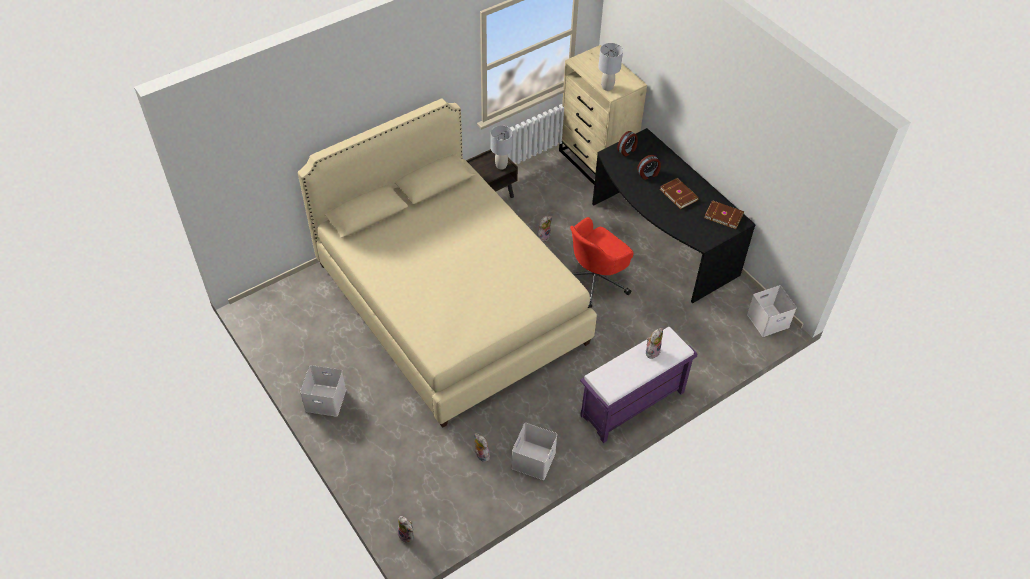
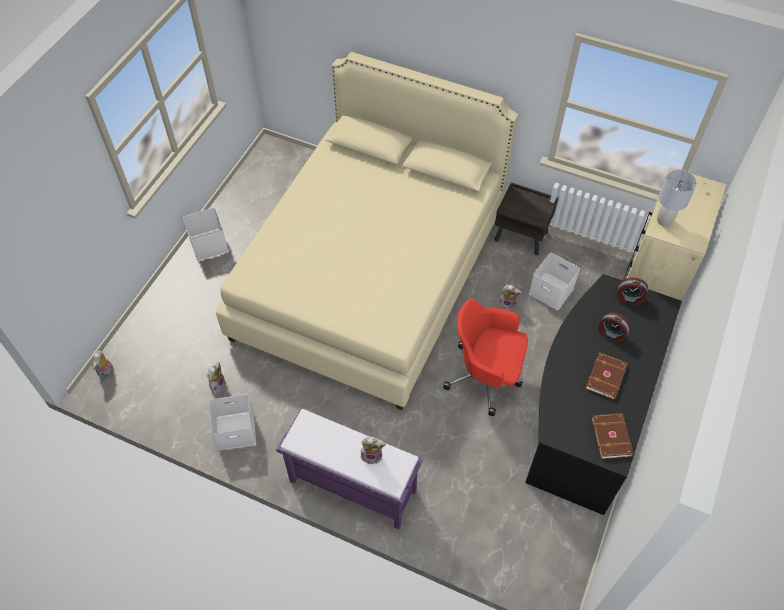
camera: 60 degrees right, 5 degrees up
grey table lamp [491,125,513,170] -> none
white storage box [747,285,797,337] -> white storage box moved to [529,252,580,310]

